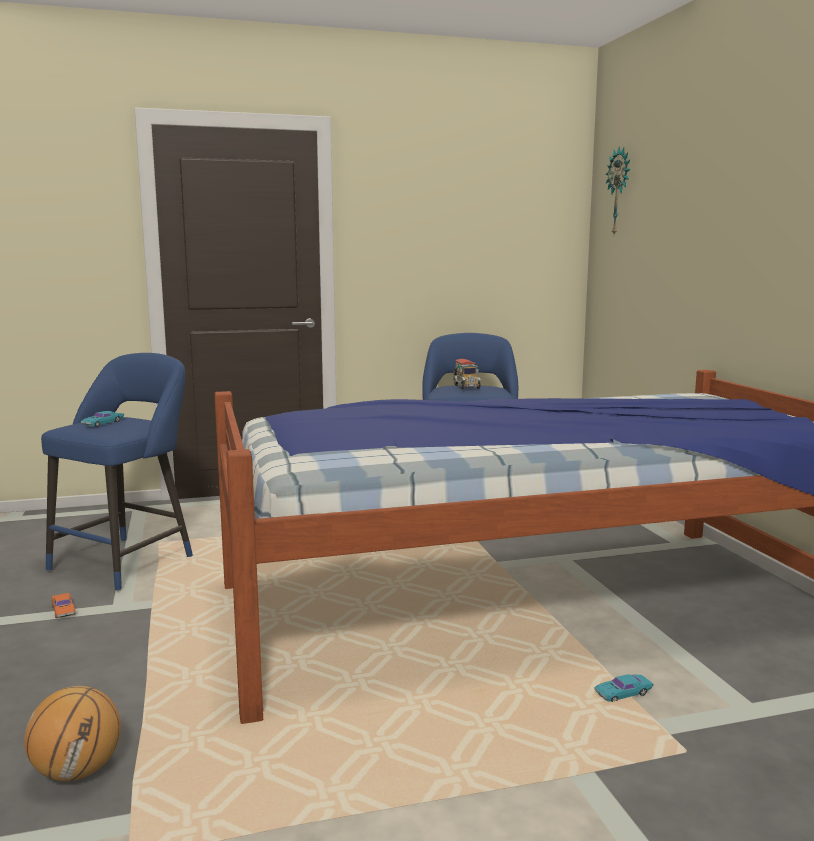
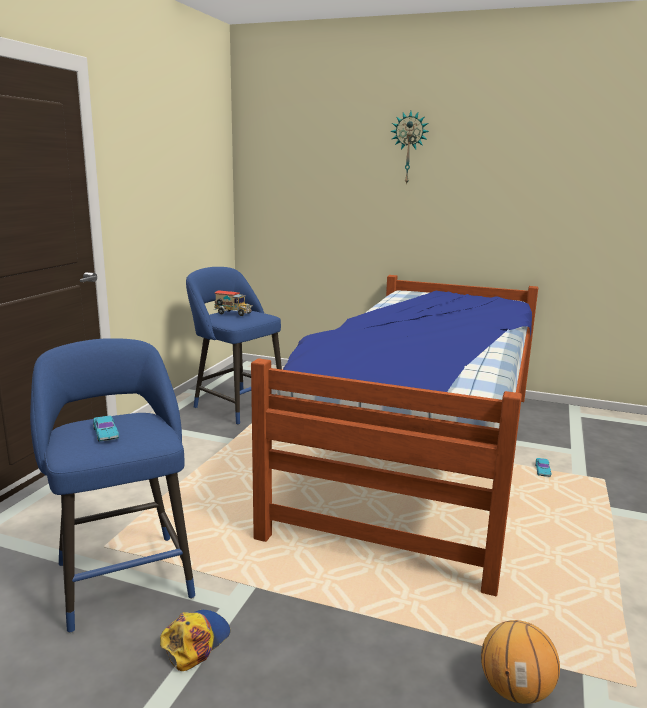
camera: 55 degrees left, 5 degrees up
orange toy car [52,593,76,618] -> cap [160,610,230,671]
wall clock [606,147,631,235] -> wall clock moved to [390,111,429,185]

